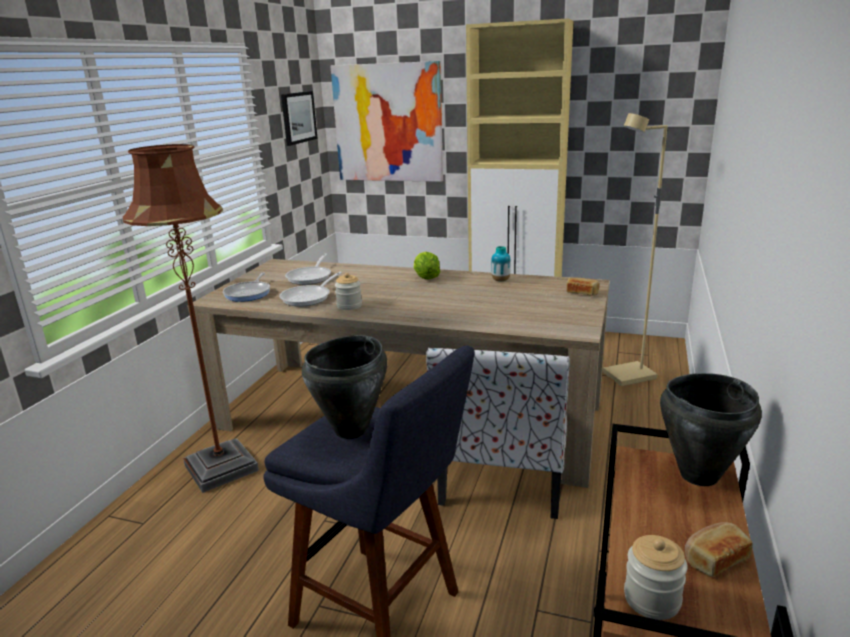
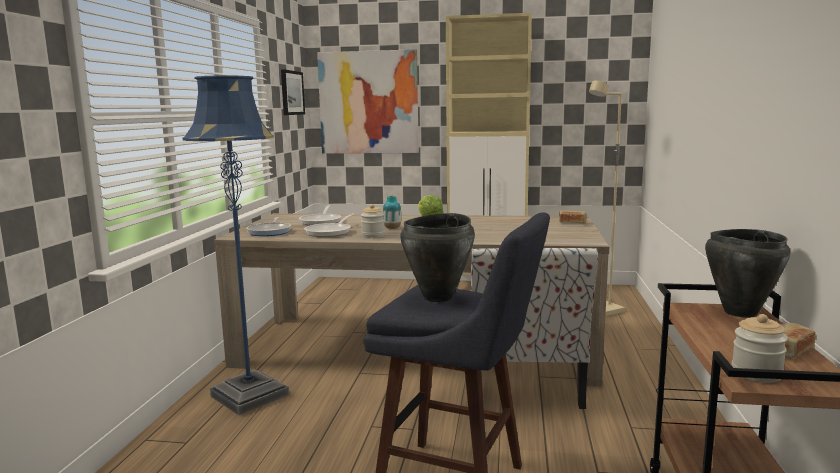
camera: 10 degrees left, 10 degrees down
brown floor lamp [123,144,259,493] -> blue floor lamp [183,75,289,415]
vase [491,246,511,281] -> vase moved to [383,196,401,229]

